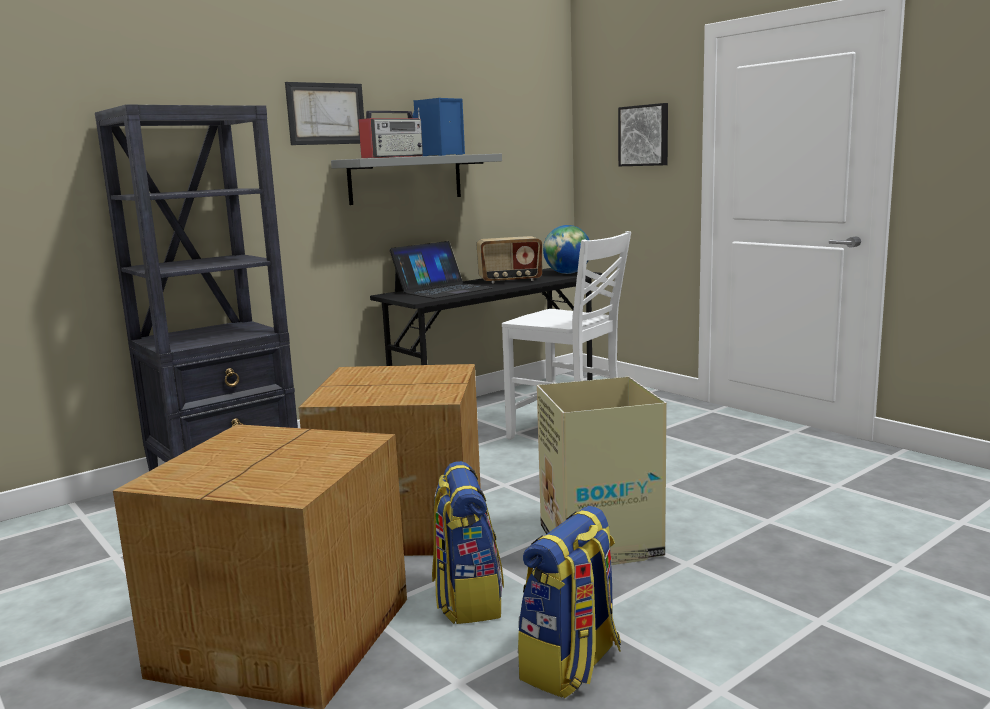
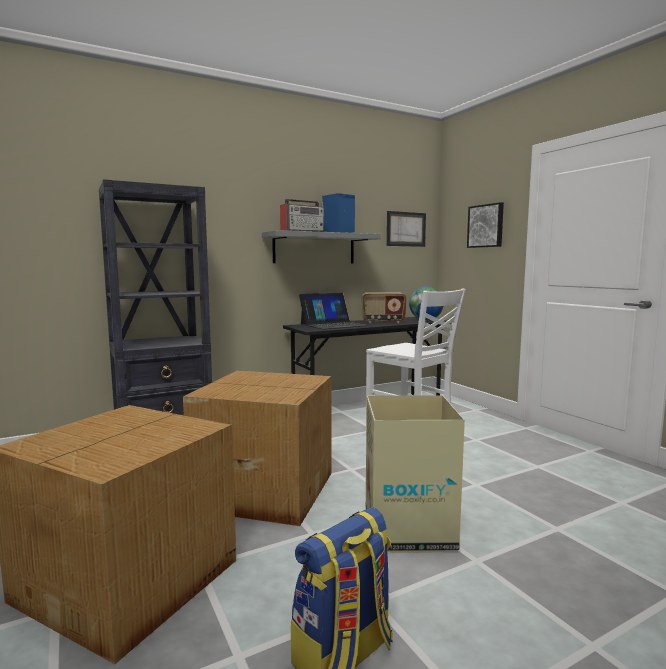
camera: 10 degrees right, 5 degrees down
picture [285,82,364,145] -> picture moved to [387,211,426,247]
backpack [432,461,504,624] -> none

